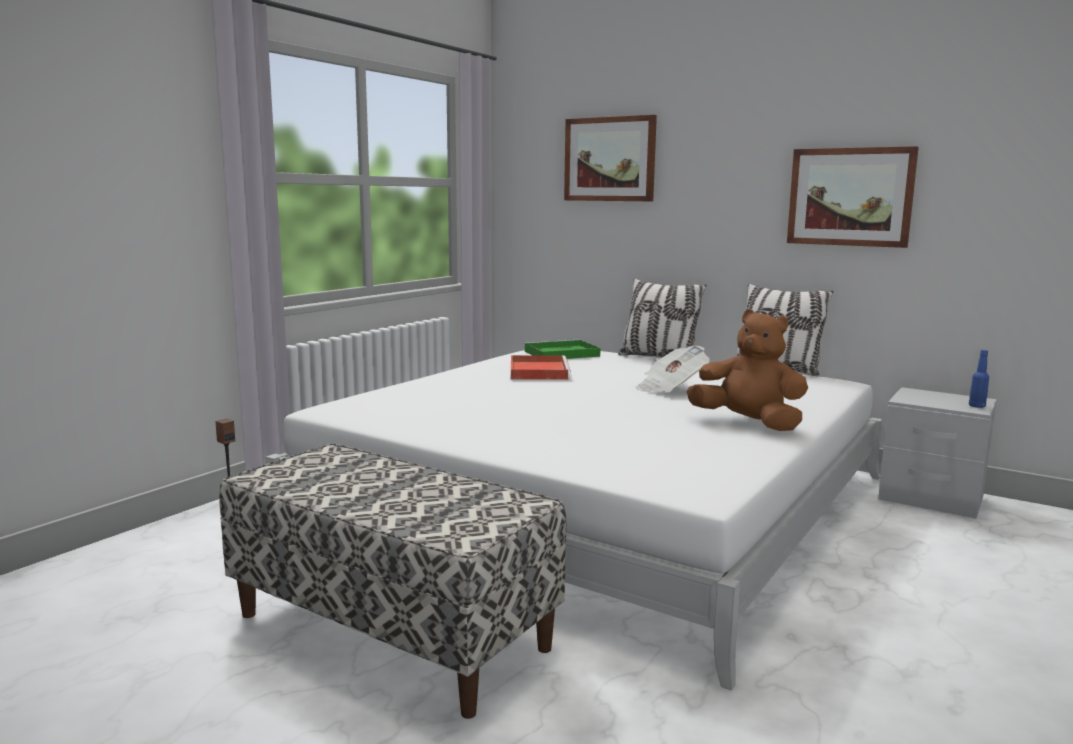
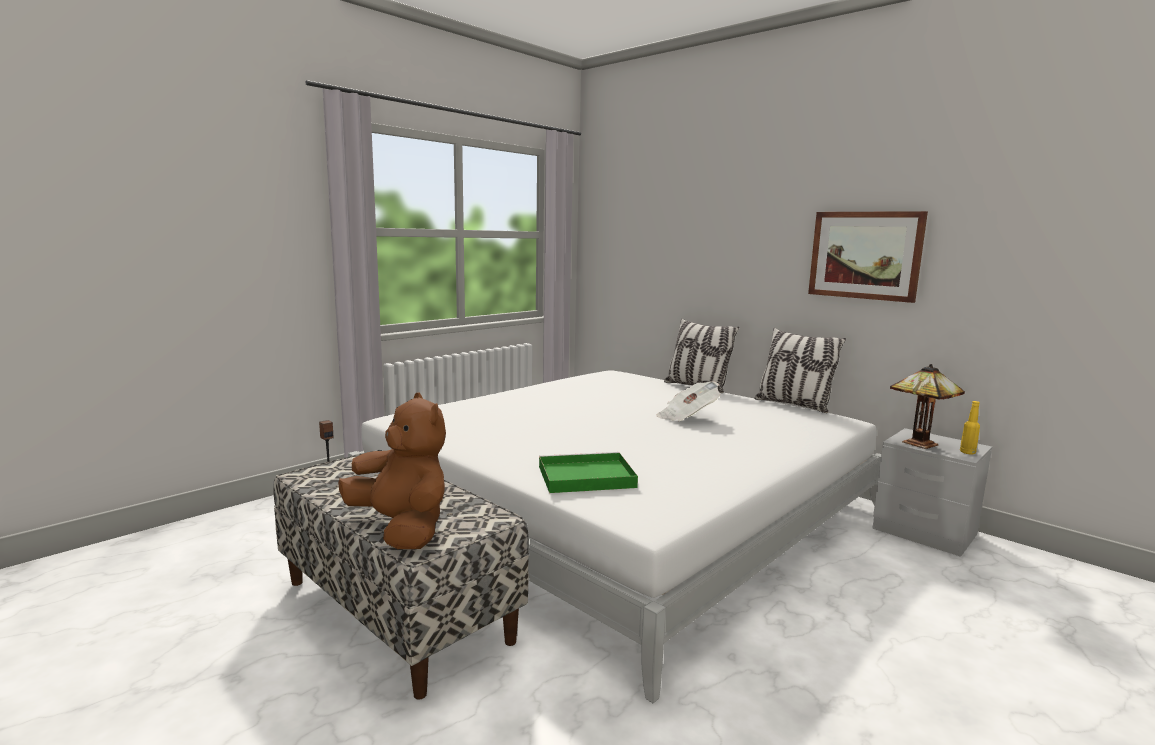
camera: 10 degrees right, 0 degrees up
red tray [511,355,571,380] -> none
green tray [524,339,600,359] -> green tray moved to [539,452,638,493]
picture [564,115,657,201] -> none
brown plush toy [686,310,808,431] -> brown plush toy moved to [338,392,446,549]
blue bottle [969,350,989,408] -> yellow bottle [960,401,980,454]
none -> table lamp [890,364,965,449]

